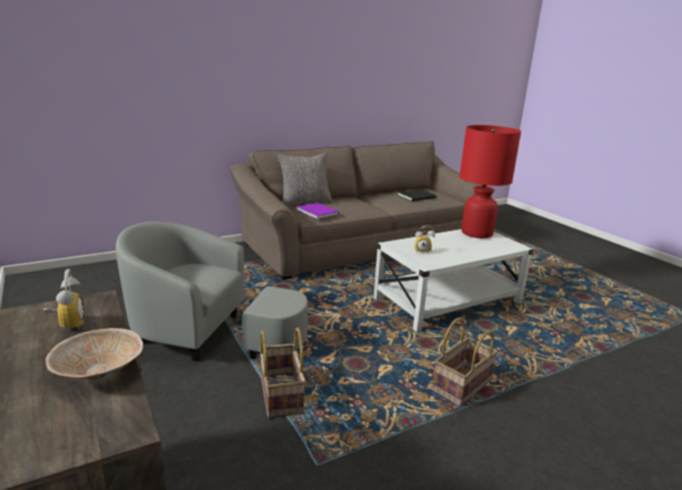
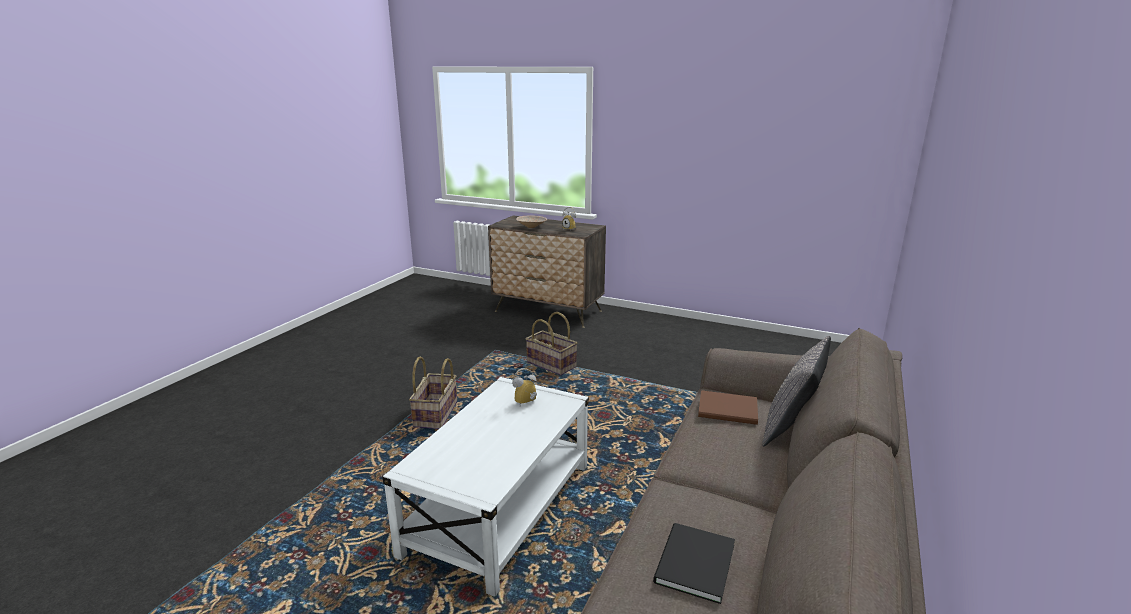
camera: 145 degrees right, 0 degrees up
grey armchair [116,222,308,361] -> none
purple book [297,203,339,219] -> brown book [698,390,758,425]
red table lamp [459,125,521,238] -> none

